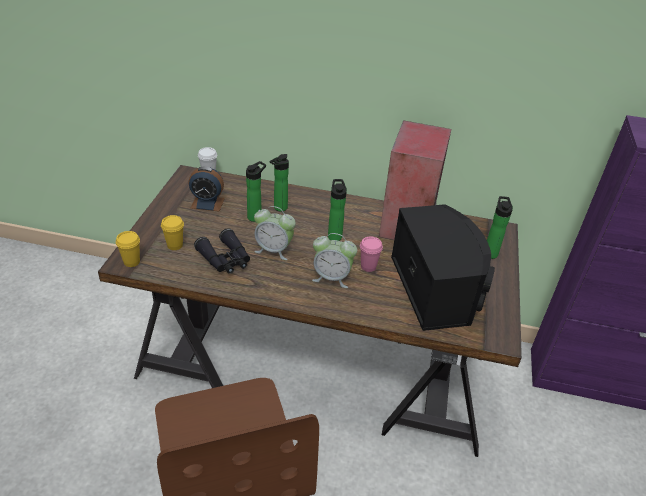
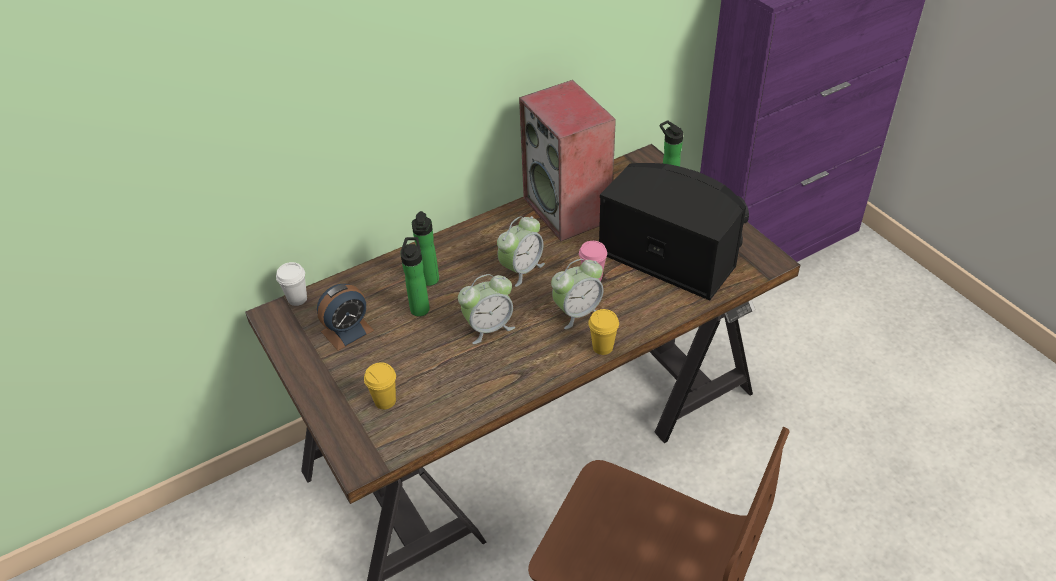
camera: 40 degrees left, 5 degrees up
yellow cup [116,231,140,267] -> yellow cup moved to [588,309,619,355]
black binoculars [194,228,250,274] -> none
bottle [328,179,347,241] -> alarm clock [497,216,545,287]

